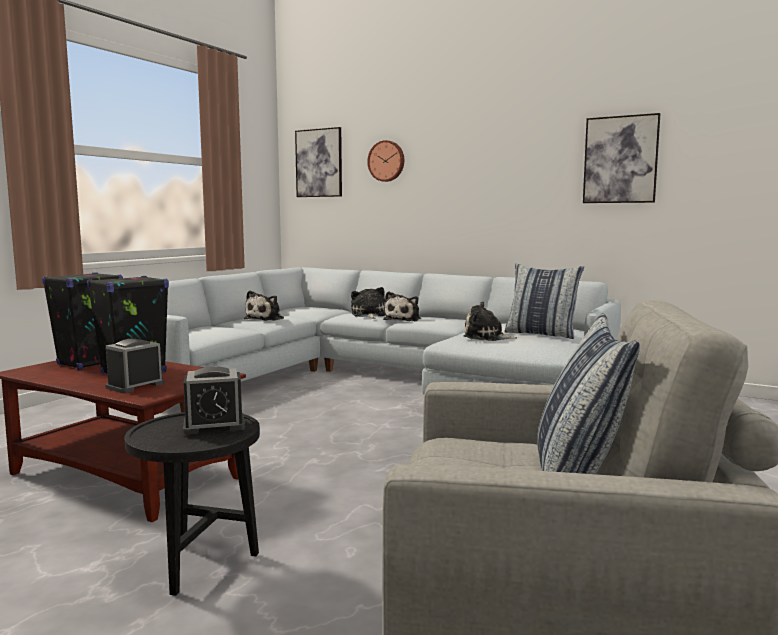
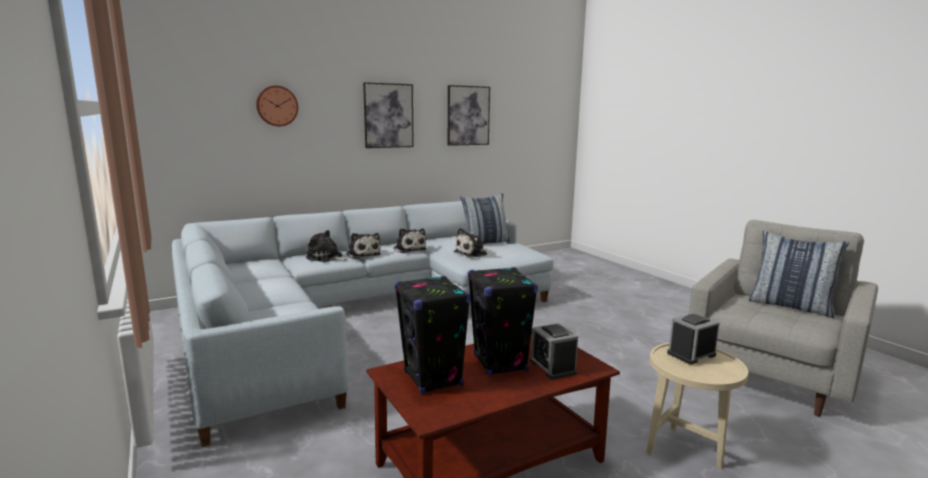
camera: 60 degrees left, 5 degrees up
black side table [125,412,260,596] -> beige side table [646,343,748,469]
alarm clock [183,366,245,435] -> alarm clock turned 135 degrees counterclockwise [667,313,720,364]
plush toy [244,291,284,321] -> plush toy moved to [393,228,427,253]
picture [295,127,342,197] -> picture moved to [363,82,414,148]

